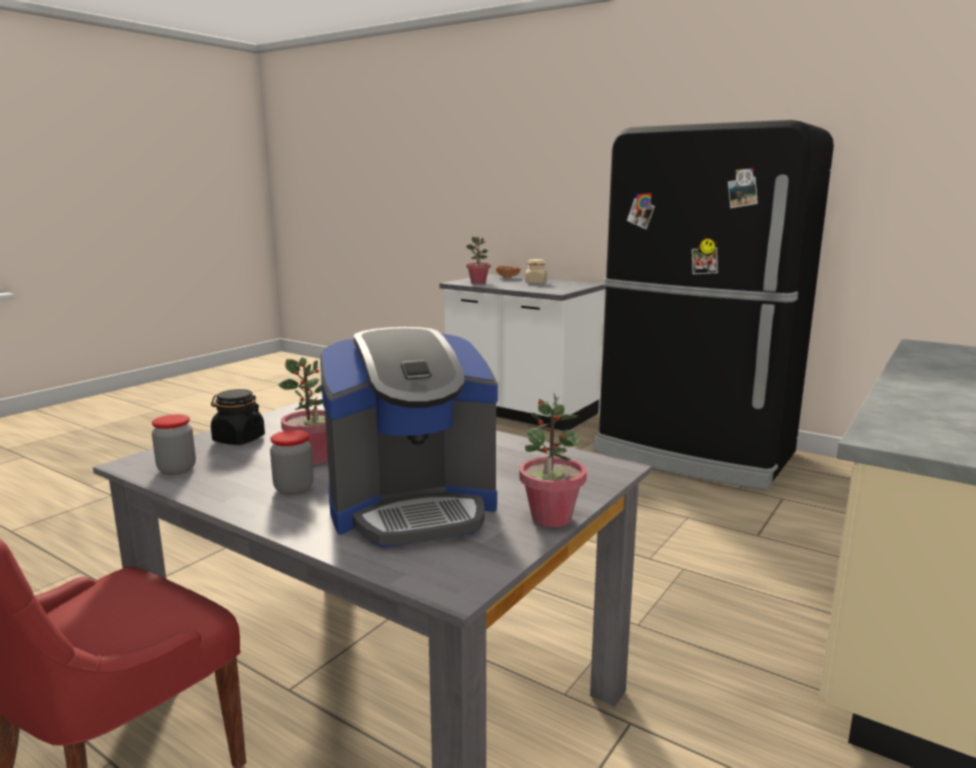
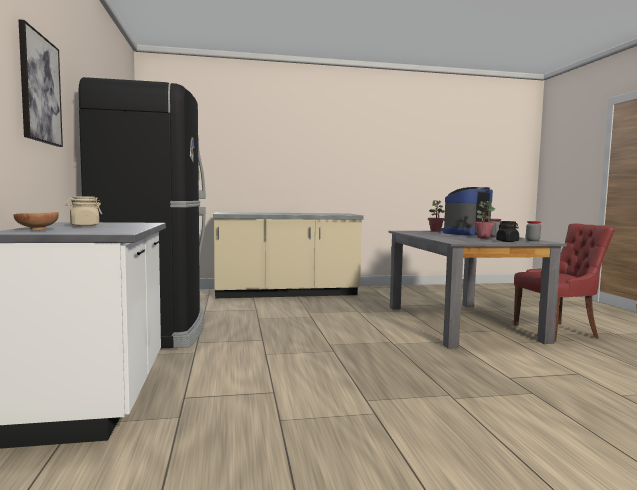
camera: 135 degrees left, 10 degrees down
coffee machine [320,327,498,547] -> coffee machine turned 60 degrees counterclockwise [441,187,493,235]
potted plant [466,236,491,284] -> none
none -> picture [19,19,63,147]

